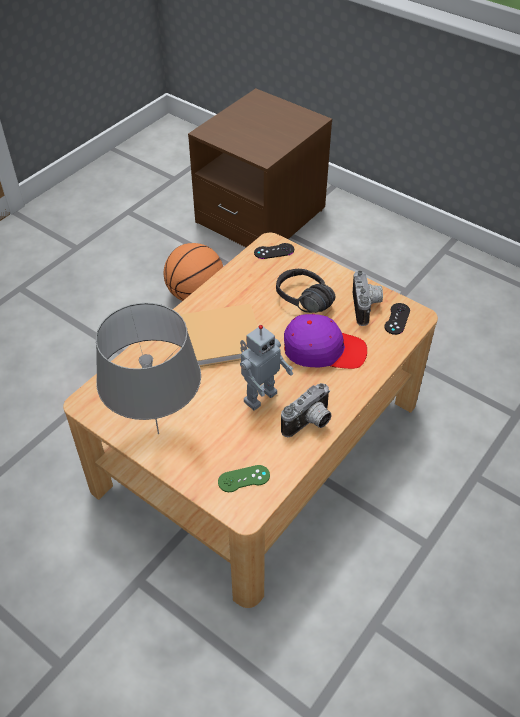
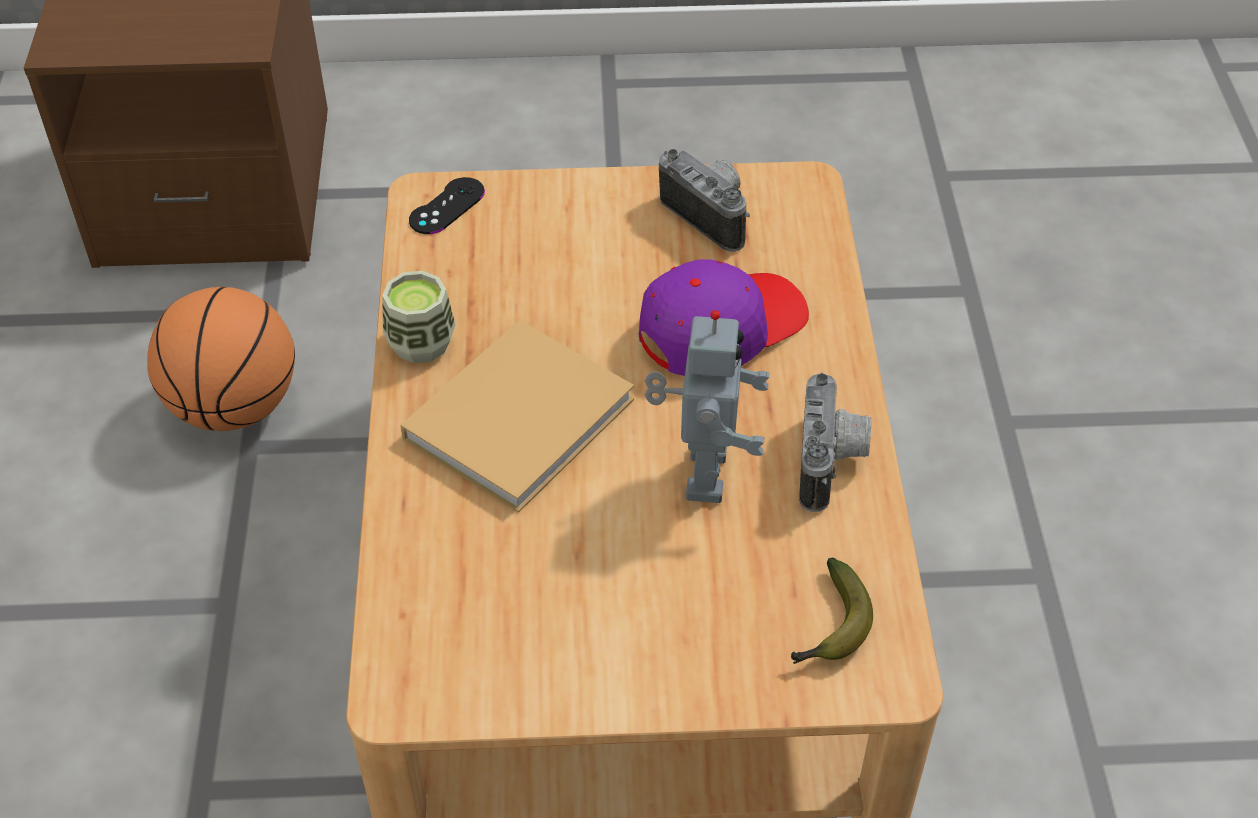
camera: 40 degrees left, 0 degrees up
grey table lamp [96,303,201,434] -> none
green game controller [218,465,270,492] -> banana [791,557,873,664]
black headphones [276,269,335,313] -> none
black game controller [384,303,410,335] -> none
none -> cup [382,271,455,363]

